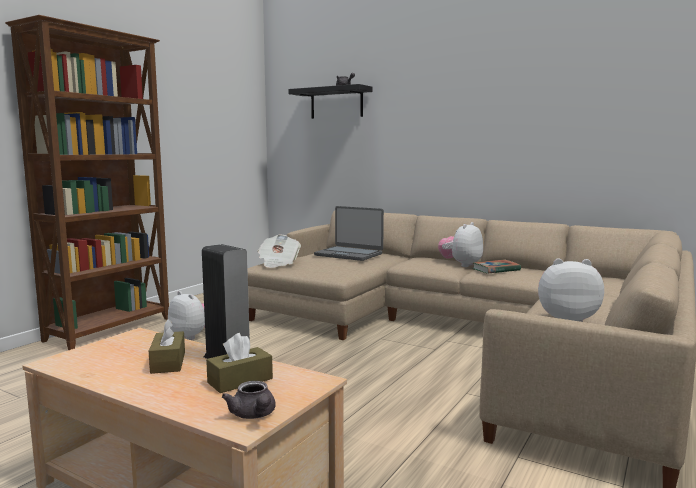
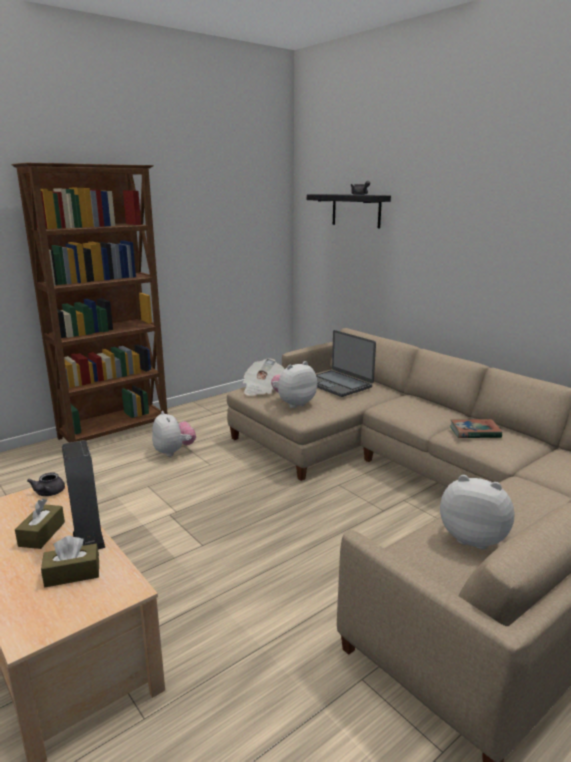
camera: 20 degrees right, 10 degrees up
grey teapot [222,381,276,419] -> grey teapot moved to [27,472,65,496]
plush toy [438,222,483,267] -> plush toy moved to [271,361,317,408]

